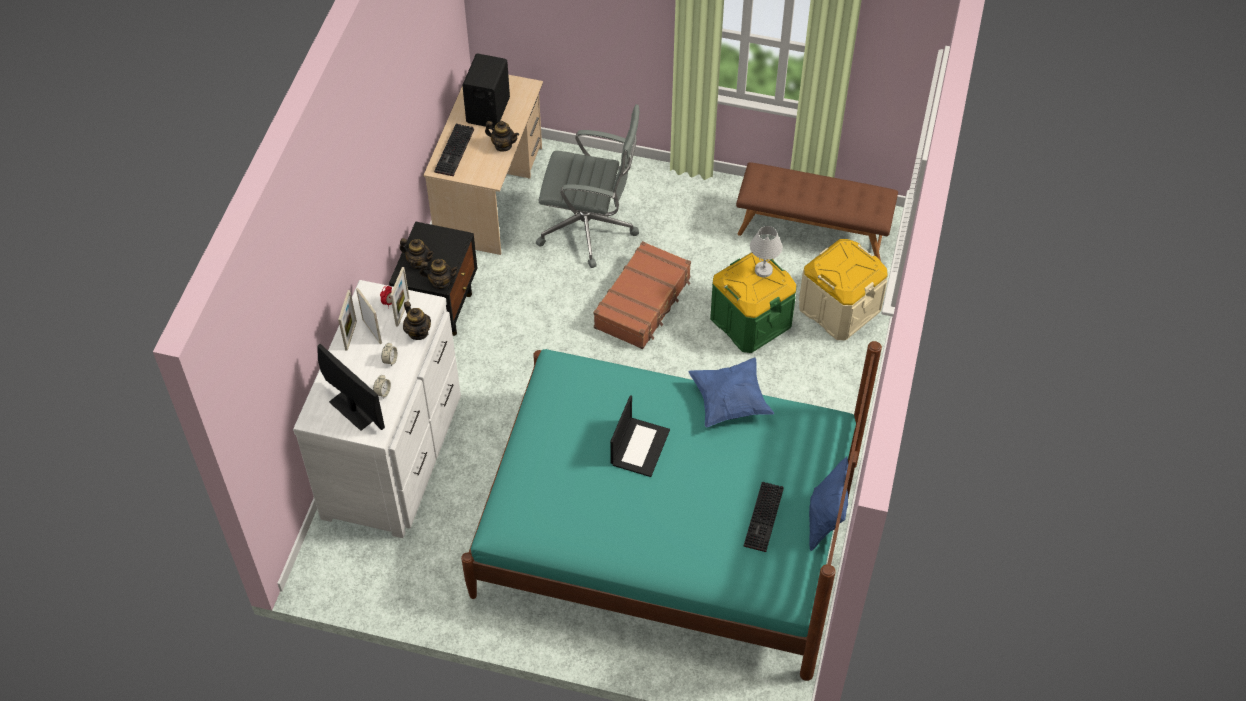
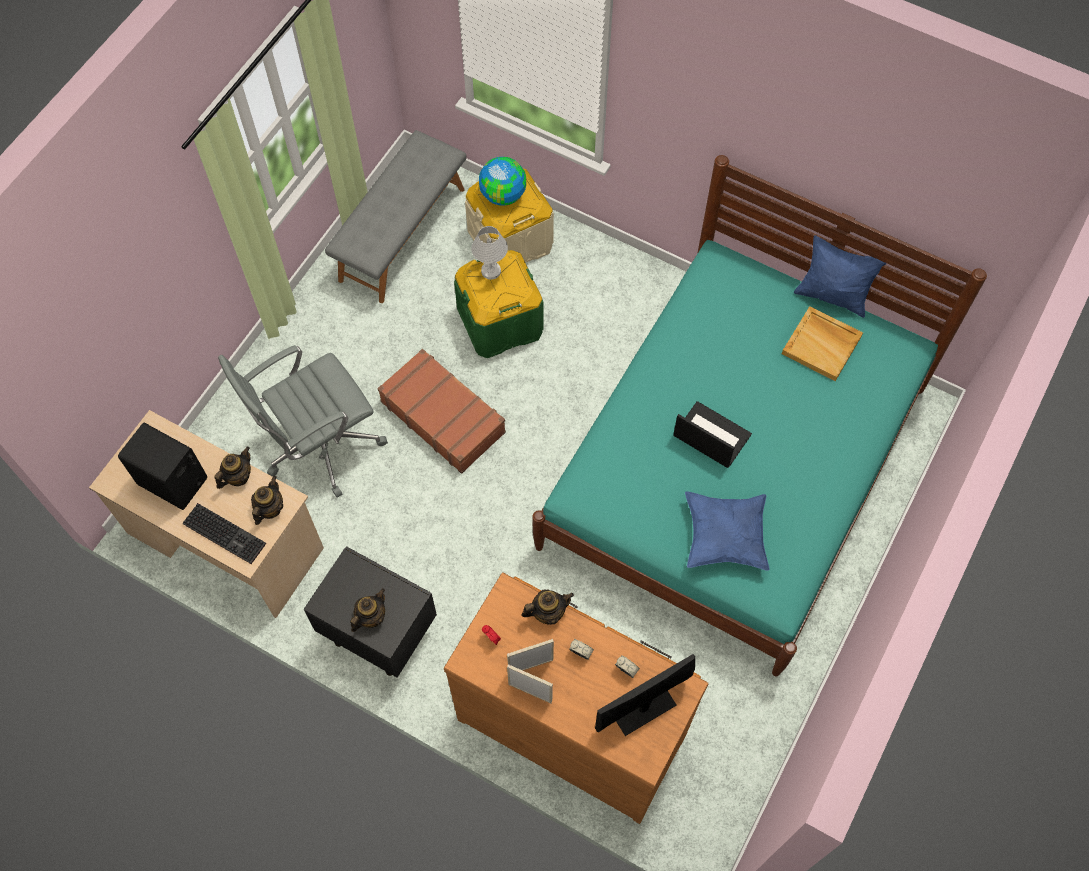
camera: 75 degrees left, 10 degrees up
white dresser [293,280,461,538] -> brown dresser [444,573,708,824]
picture frame [390,267,410,327] -> none
teapot [420,259,459,289] -> teapot moved to [251,476,283,525]
grey office chair [536,104,640,268] -> grey office chair turned 150 degrees counterclockwise [218,345,388,498]
blue pillow [688,357,774,427] -> blue pillow moved to [685,491,770,571]
brown bench [736,162,898,261] -> grey bench [325,130,466,303]
keyboard [743,482,784,552] -> beige tray [782,306,863,381]
none -> globe [479,157,526,206]

